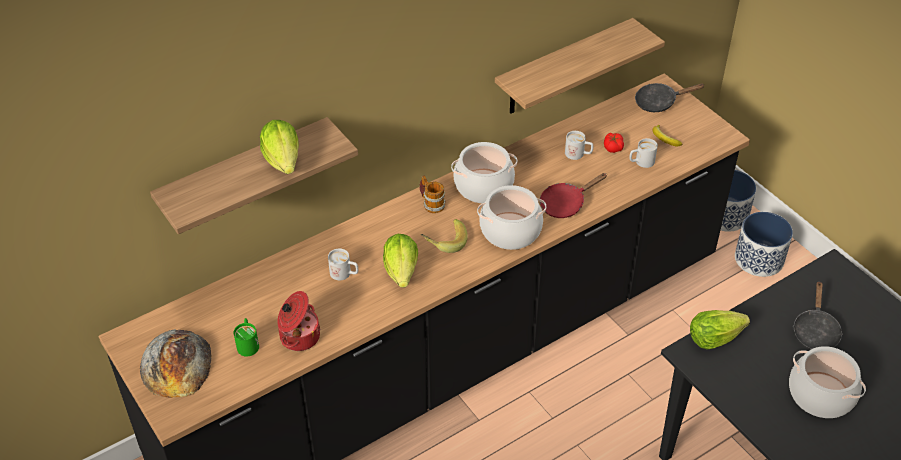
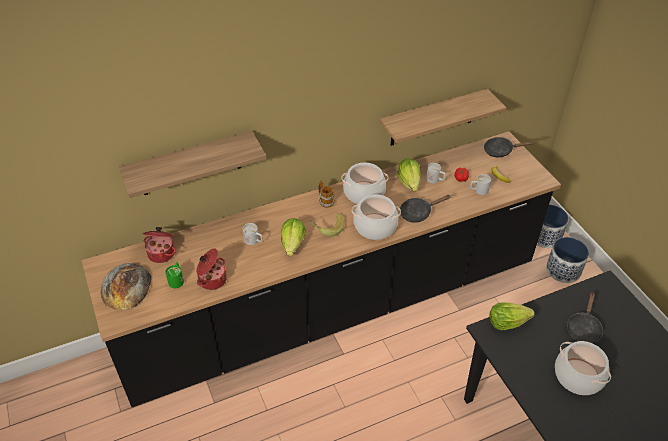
camera: 10 degrees right, 0 degrees up
lettuce [260,120,299,174] -> lettuce moved to [397,158,421,191]
red frying pan [540,173,607,218] -> black frying pan [400,195,450,223]
none -> cooking pot [143,227,176,263]

